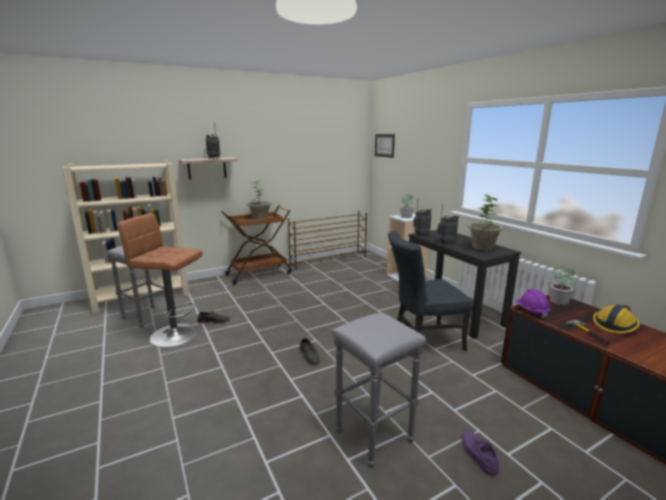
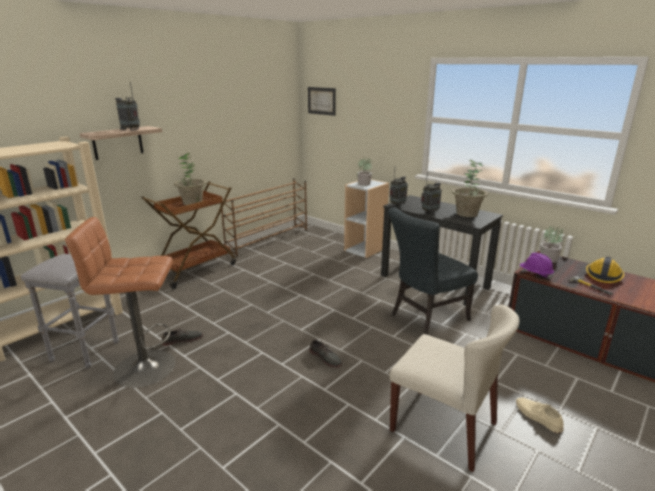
camera: 20 degrees left, 5 degrees up
grey stool [332,312,426,468] -> beige chair [389,305,519,472]
purple shoe [462,430,499,476] -> beige shoe [516,397,564,433]

